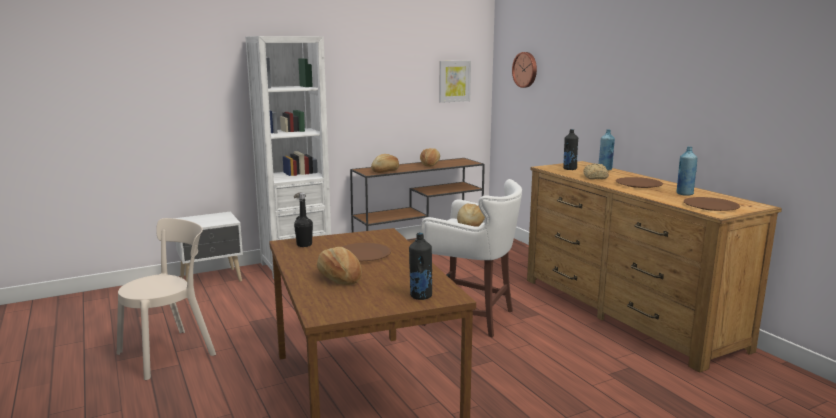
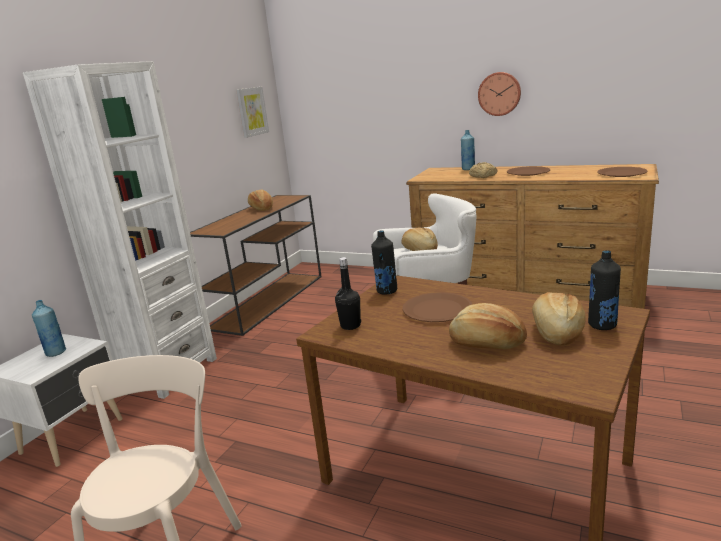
camera: 35 degrees left, 5 degrees up
bread [371,154,399,173] -> bread moved to [532,292,586,345]
wall clock [512,52,537,88] -> wall clock moved to [478,72,521,116]
black bottle [563,129,578,170] -> black bottle moved to [371,231,397,295]
blue bottle [676,147,697,196] -> blue bottle moved to [32,300,66,357]

